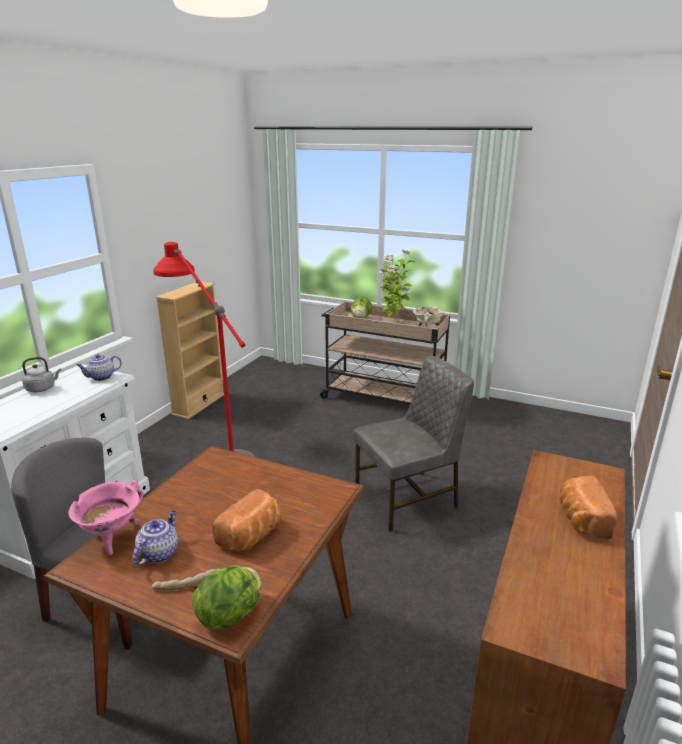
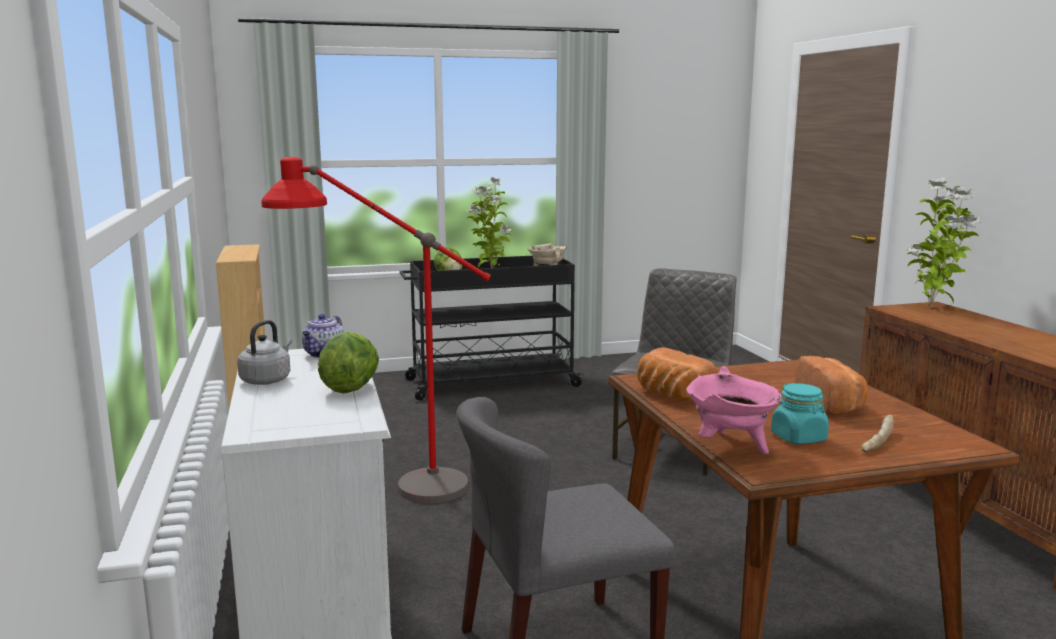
camera: 40 degrees left, 10 degrees down
teapot [133,510,178,565] -> turquoise jar [771,383,829,444]
lettuce [192,565,261,630] -> lettuce moved to [318,332,379,394]
beige cart [320,301,450,405] -> black cart [400,256,584,401]
bread [560,476,617,539] -> bread moved to [637,347,717,402]
none -> potted plant [907,178,980,308]

